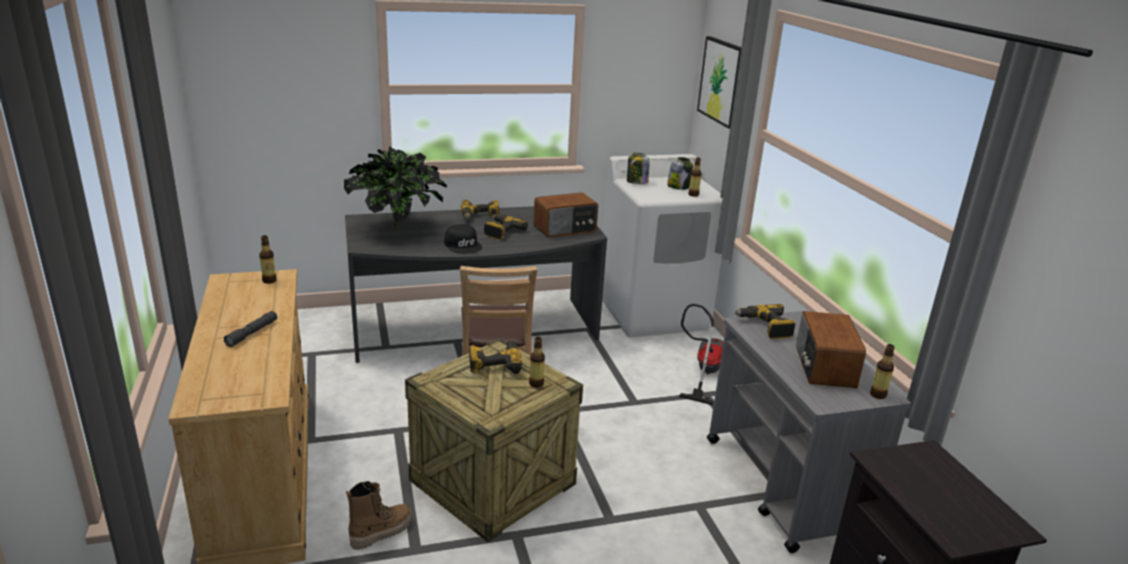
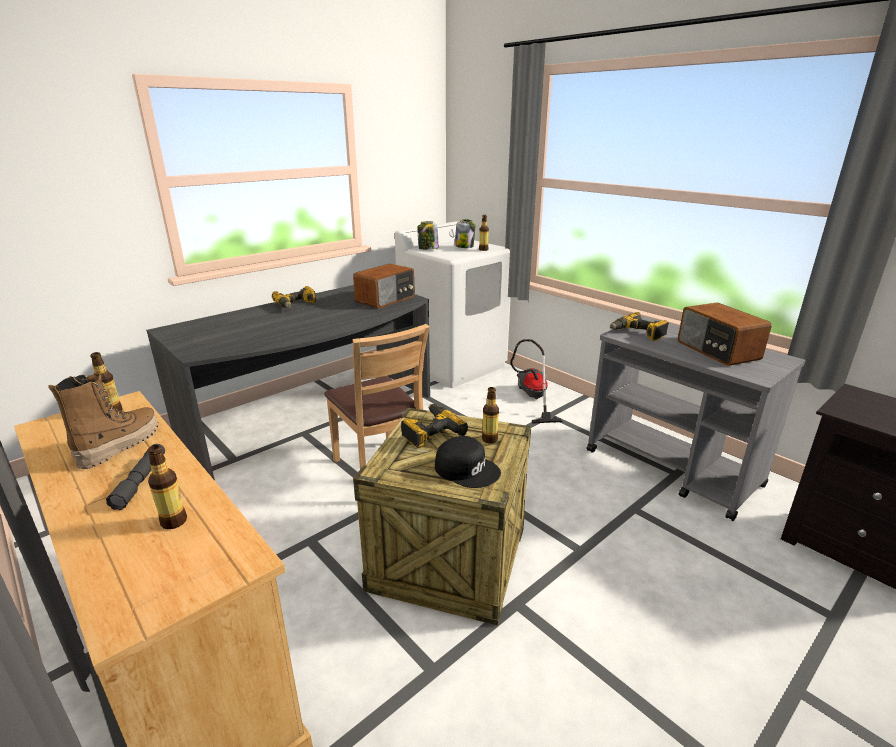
camera: 25 degrees left, 0 degrees up
potted plant [344,146,447,229] -> none
boot [346,481,411,550] -> boot moved to [48,374,158,469]
black cap [444,224,482,254] -> black cap moved to [435,436,501,488]
power drill [484,214,528,240] -> none
picture [697,36,742,129] -> none
bottle [870,344,895,399] -> bottle moved to [147,445,187,529]

